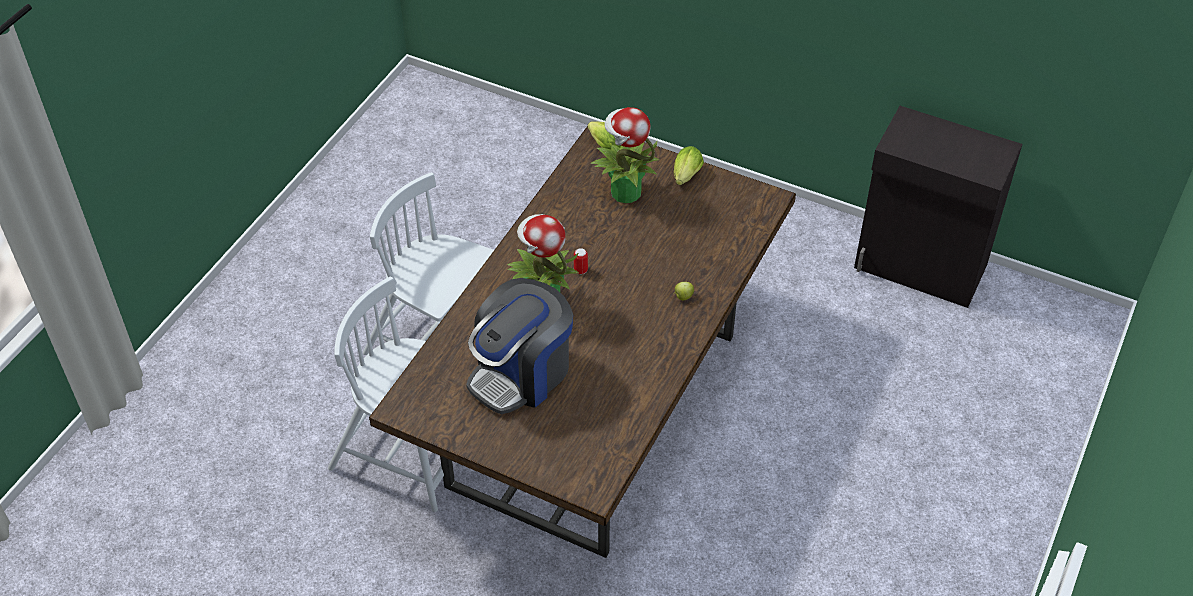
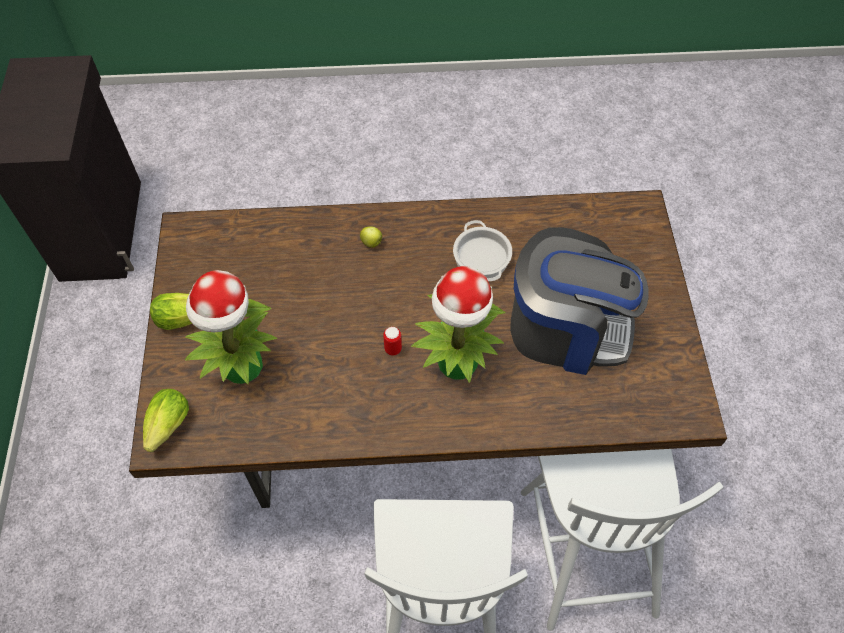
camera: 120 degrees left, 10 degrees up
none -> cooking pot [453,220,512,281]

